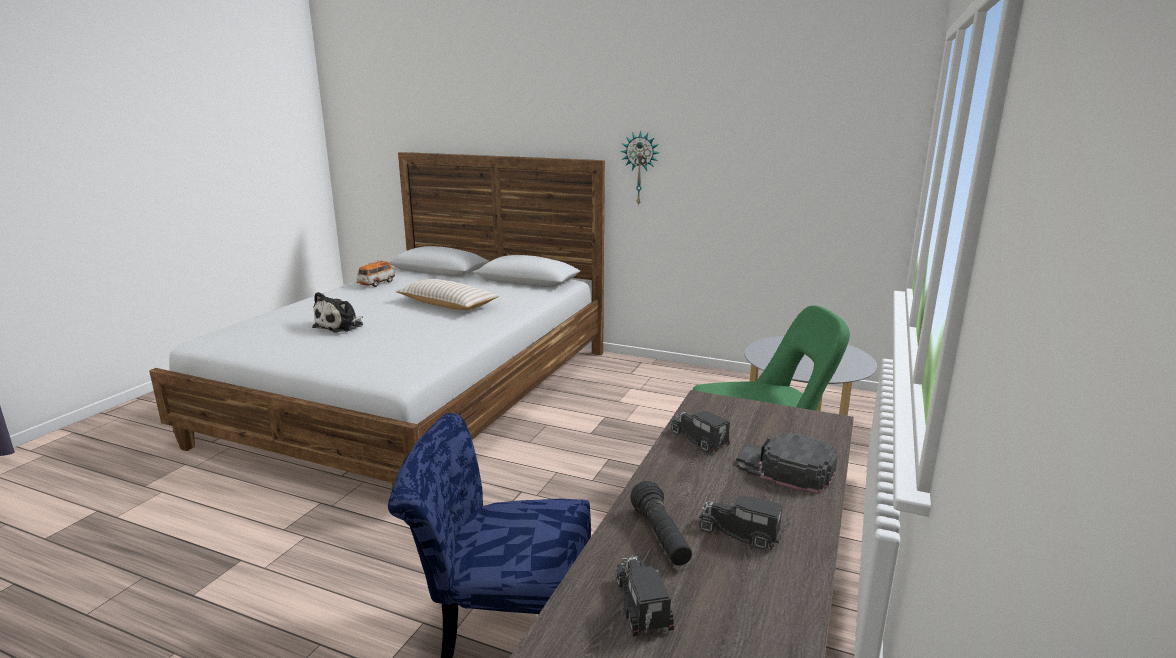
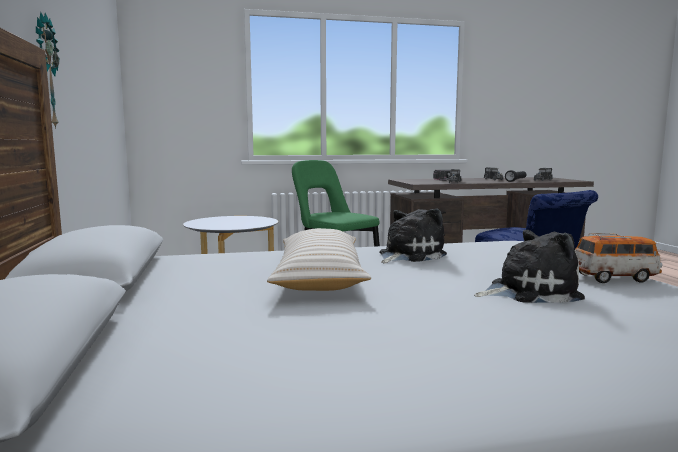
camera: 125 degrees left, 10 degrees down
toy car [357,260,395,287] -> toy car moved to [575,233,663,283]
none -> plush toy [379,208,447,264]

